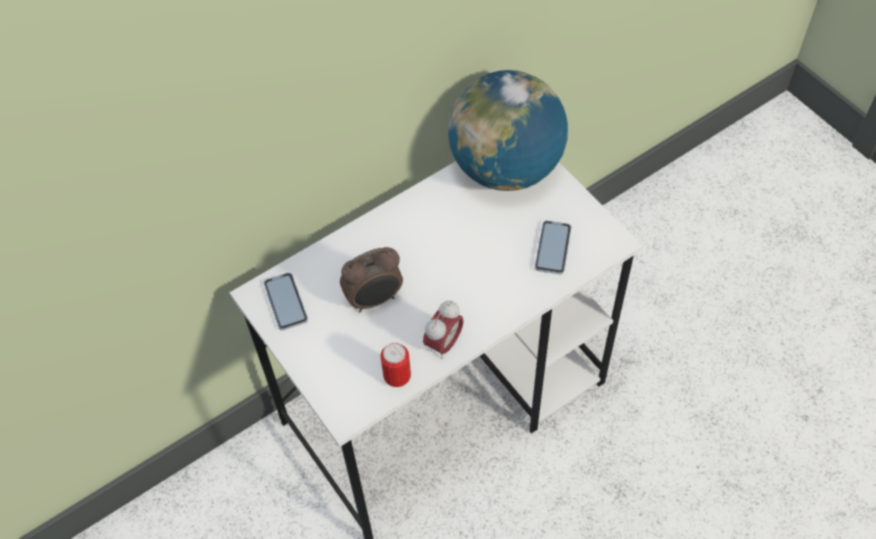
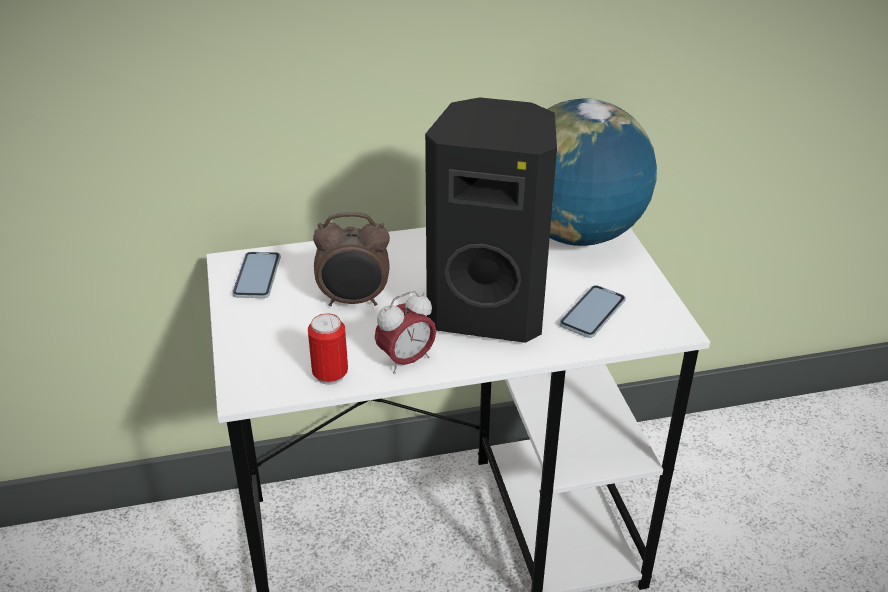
camera: 20 degrees right, 20 degrees down
none -> black speaker [425,97,557,343]

